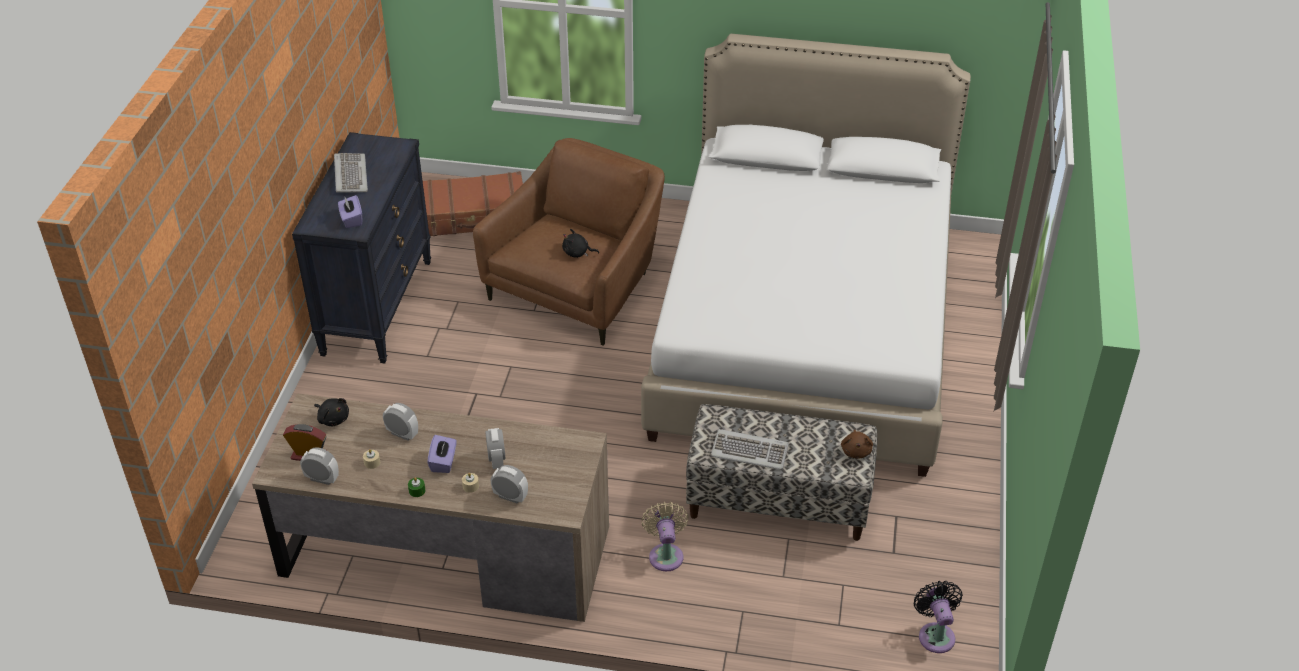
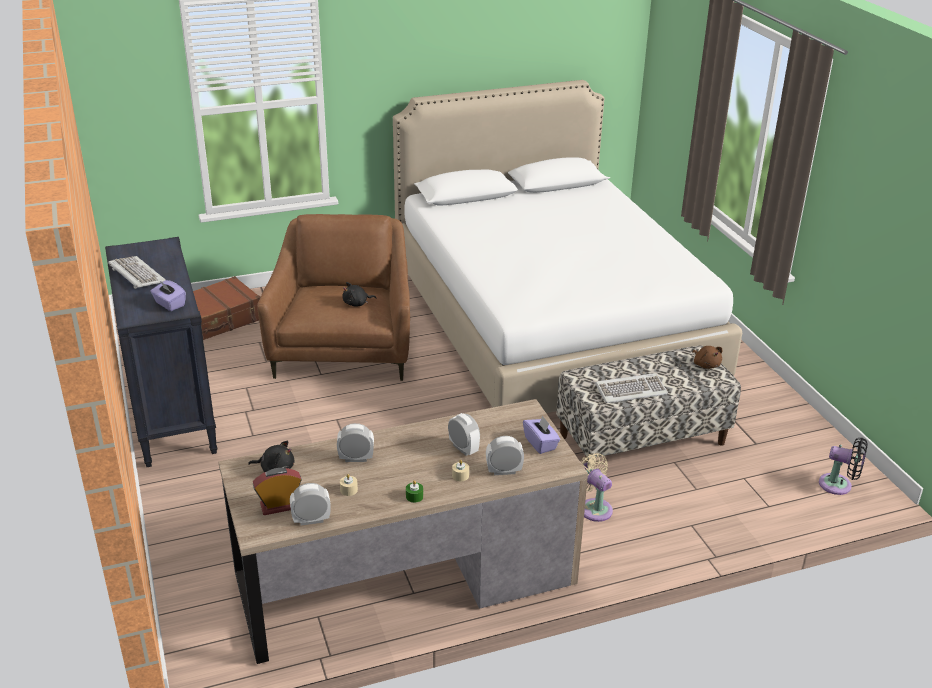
camera: 30 degrees left, 10 degrees down
purple tissue box [427,435,457,473] -> purple tissue box moved to [523,415,560,454]
black fan [914,581,963,653] -> black fan turned 150 degrees clockwise [819,438,868,495]

